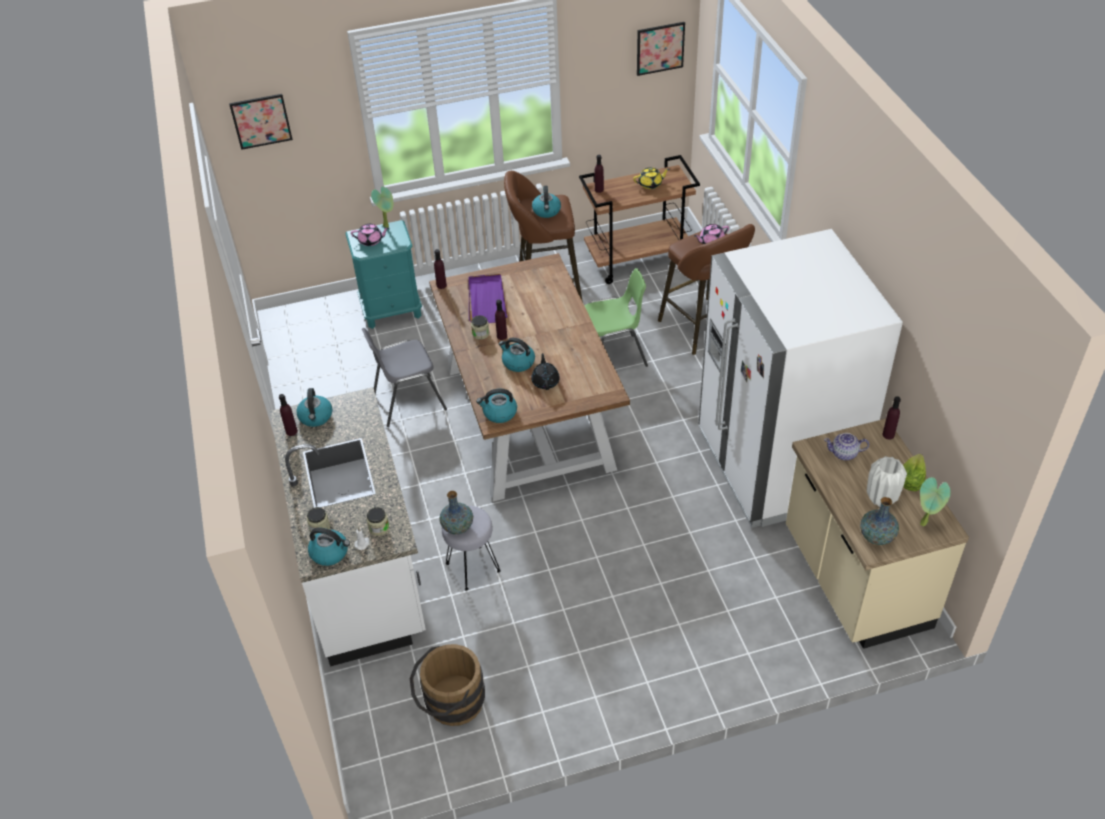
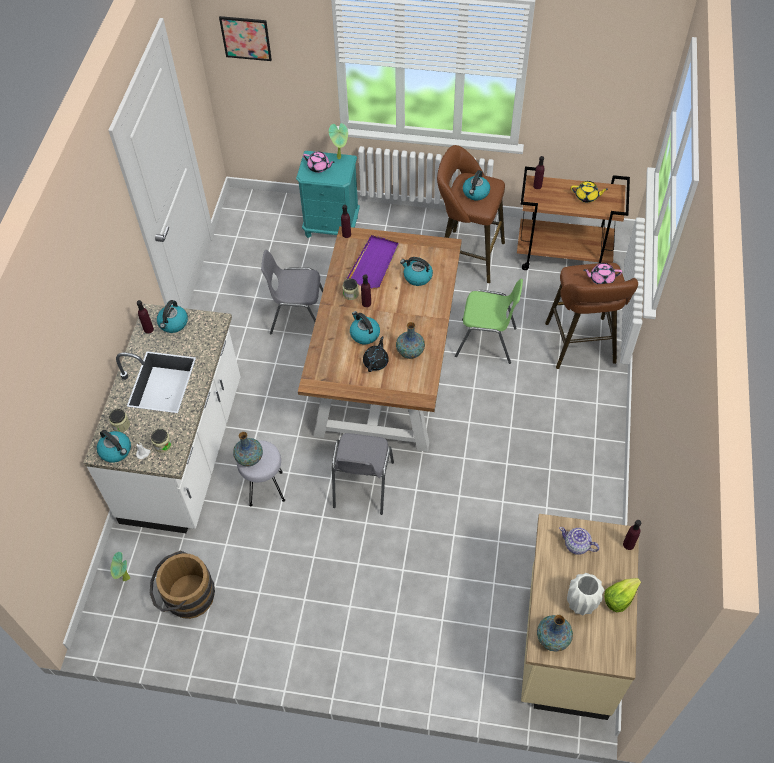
camera: 25 degrees right, 10 degrees up
kettle [476,389,517,423] -> kettle moved to [400,257,433,286]
picture [637,22,685,76] -> none
white fridge [699,229,903,528] -> none
potted plant [920,477,951,526] -> potted plant moved to [110,552,130,581]
none -> grey chair [332,433,394,515]
none -> vase [396,322,425,359]

